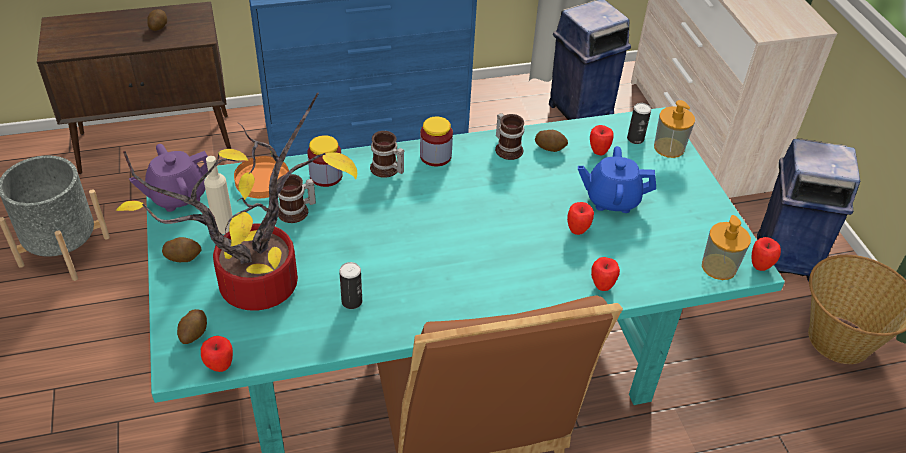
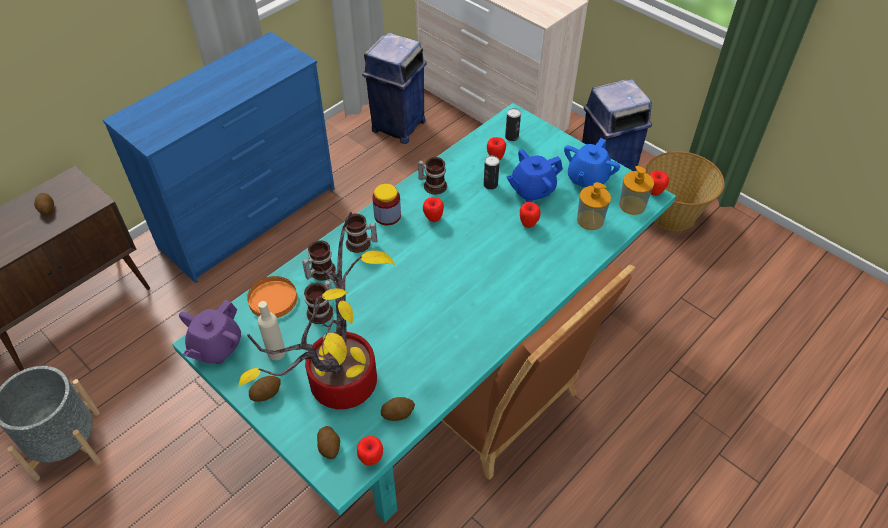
camera: 30 degrees left, 5 degrees up
jar [307,135,343,187] -> mug [302,240,336,281]
can [339,262,362,309] -> can moved to [484,156,500,190]
potato [535,130,568,152] -> potato moved to [381,397,415,421]
apple [591,257,620,291] -> apple moved to [423,197,444,222]
soap dispenser [654,100,695,158] -> soap dispenser moved to [577,182,611,230]
none -> blue teapot [564,138,620,188]

